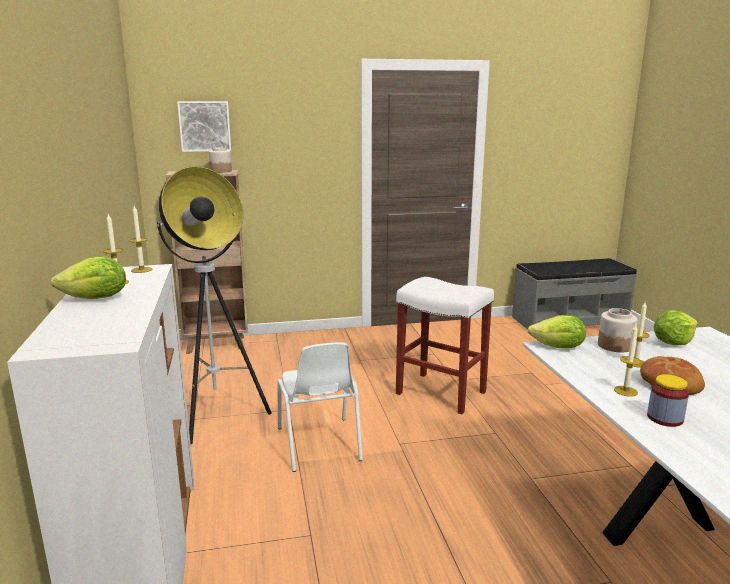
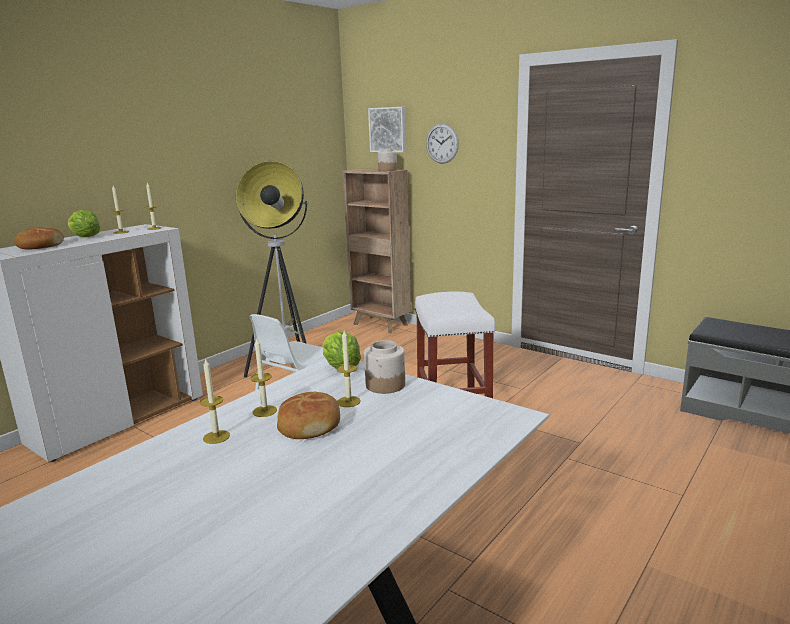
camera: 50 degrees right, 0 degrees up
jar [647,374,689,427] -> candle [200,358,230,444]
lettuce [653,311,698,345] -> none
none -> bread [14,228,64,249]
none -> wall clock [426,124,459,164]

